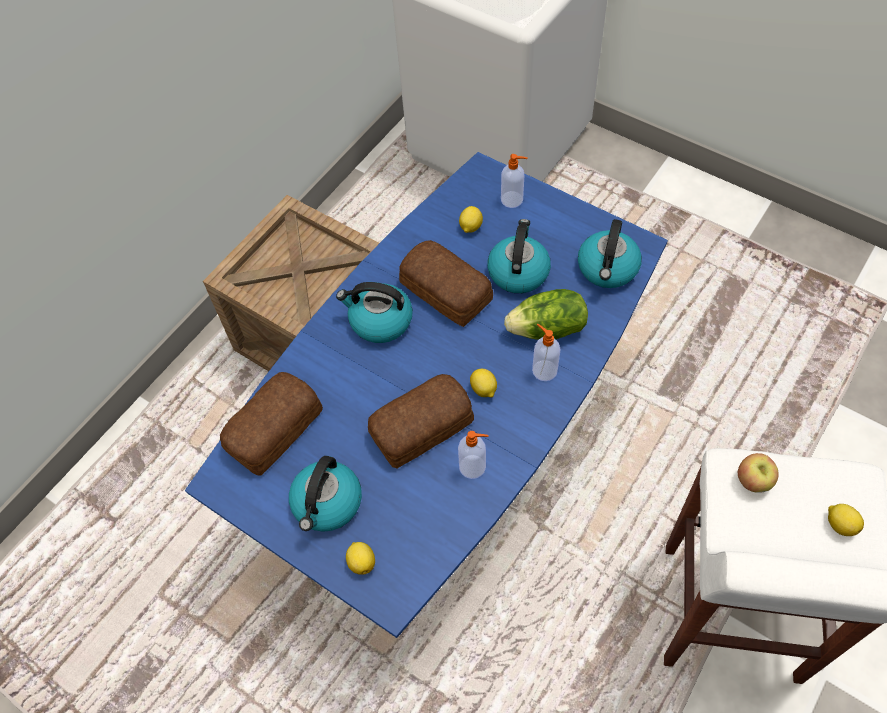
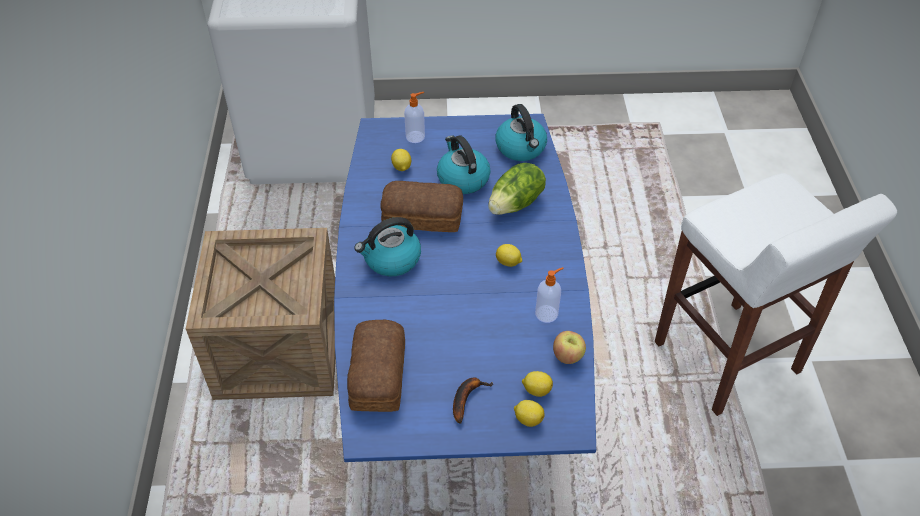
camera: 40 degrees left, 10 degrees down
kettle [289,456,362,532] -> banana [453,378,494,423]
bread [368,374,474,468] -> none
soap dispenser [532,324,561,381] -> none
apple [738,453,779,493] -> apple moved to [553,331,586,364]
lemon [828,504,864,536] -> lemon moved to [522,371,553,397]

